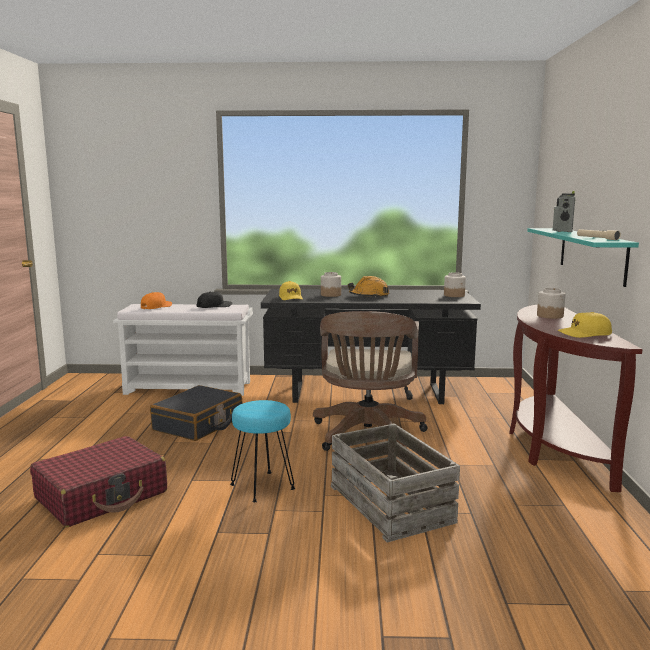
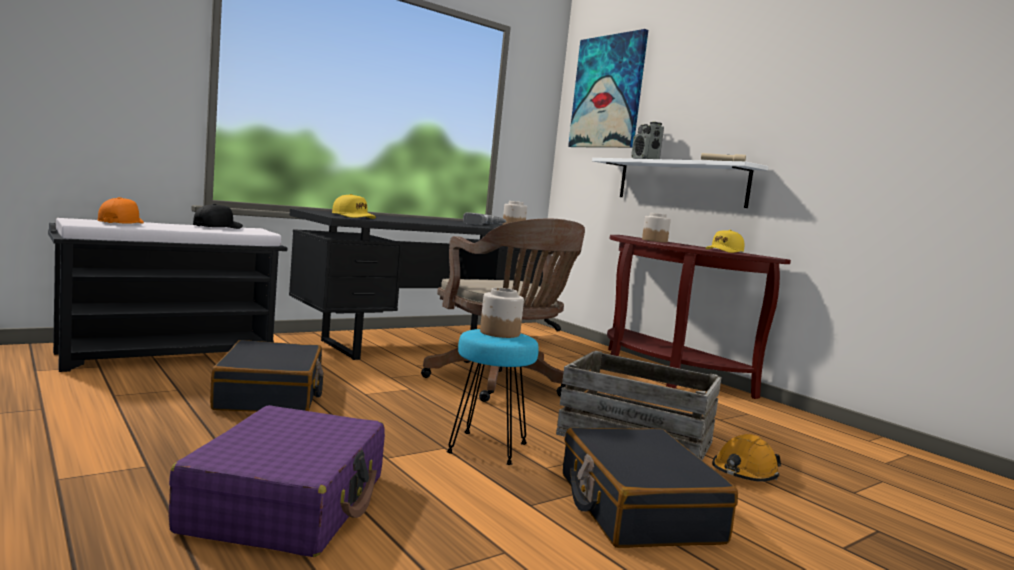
camera: 40 degrees left, 5 degrees down
red suitcase [30,436,167,527] -> purple suitcase [169,405,385,557]
white bench [113,304,253,396] -> black bench [48,218,288,372]
jar [321,272,341,297] -> jar moved to [480,288,524,338]
orange hard hat [348,276,389,298] -> orange hard hat moved to [712,434,781,482]
turquoise shelf [527,228,639,287] -> white shelf [592,158,768,208]
none -> power drill [463,212,507,225]
none -> black suitcase [563,428,738,548]
none -> picture [568,29,648,148]

